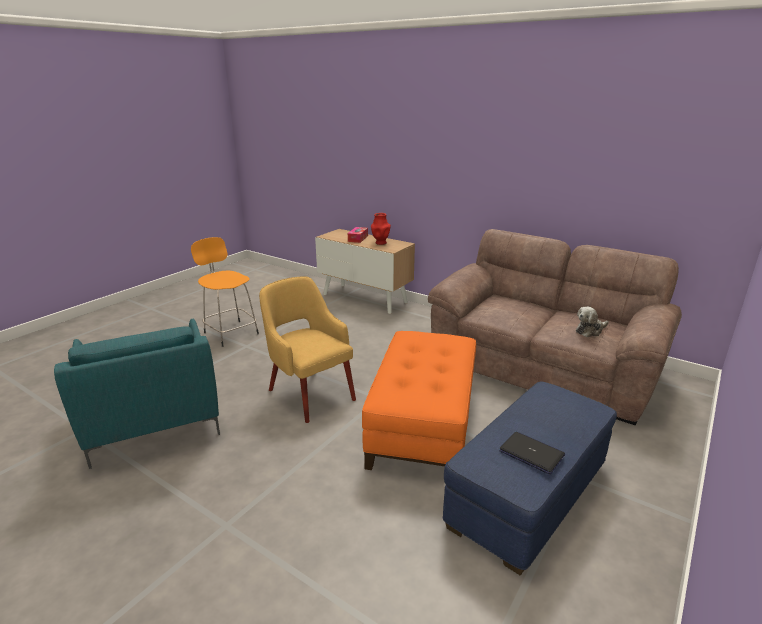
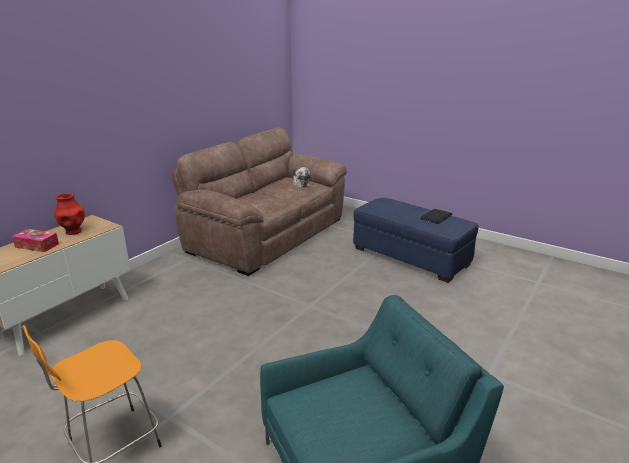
camera: 90 degrees left, 0 degrees up
yellow armchair [259,276,356,423] -> none
orange ottoman [362,331,476,470] -> none

